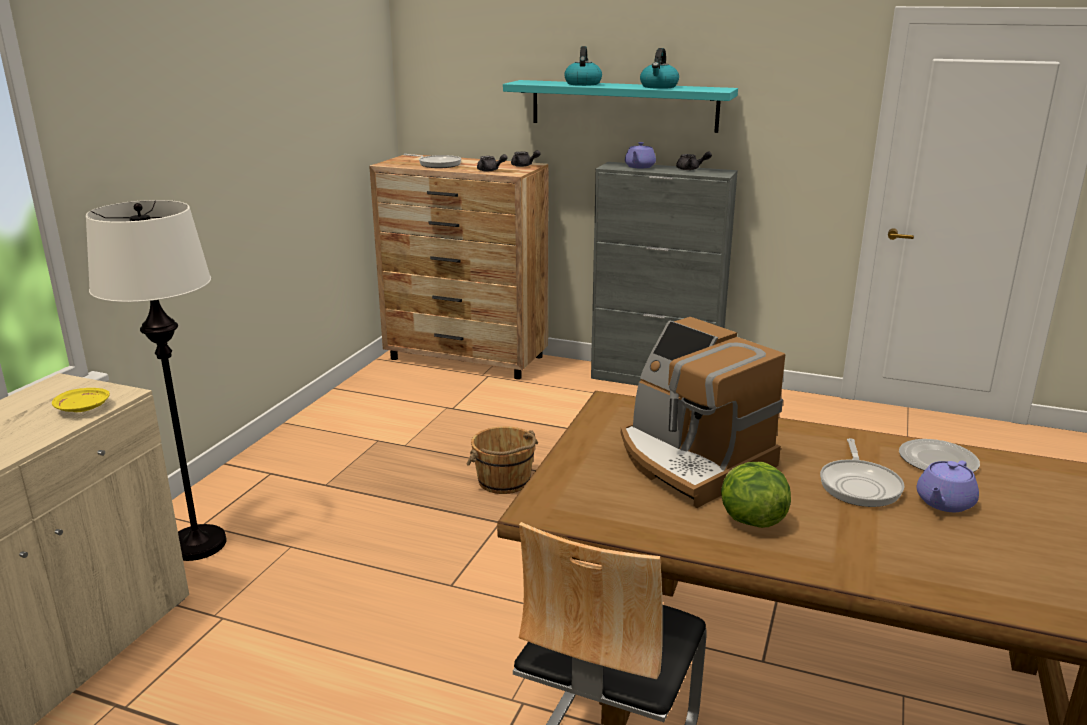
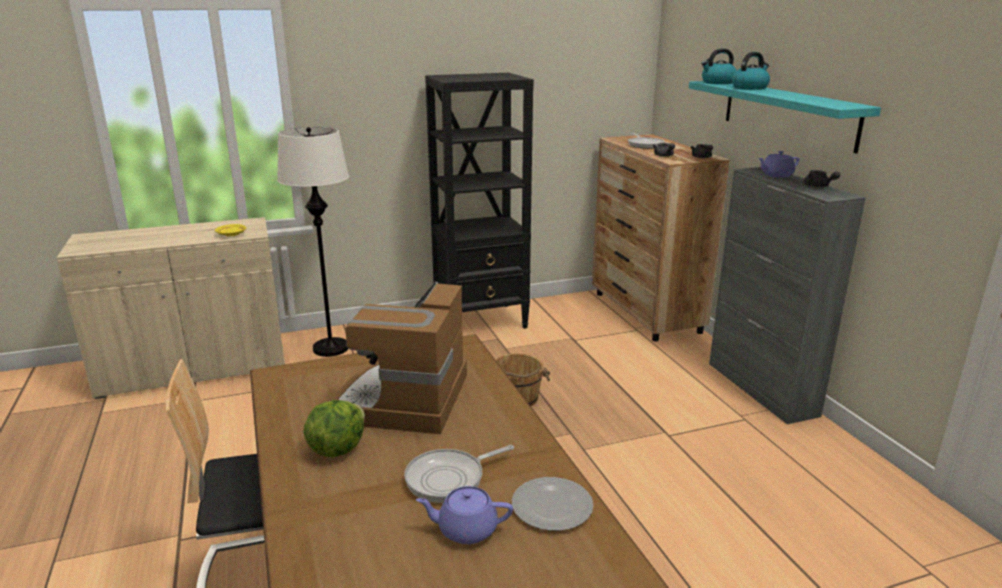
camera: 50 degrees right, 0 degrees up
kettle [640,48,679,89] -> kettle moved to [701,48,737,84]
none -> black bookcase [425,73,534,329]

